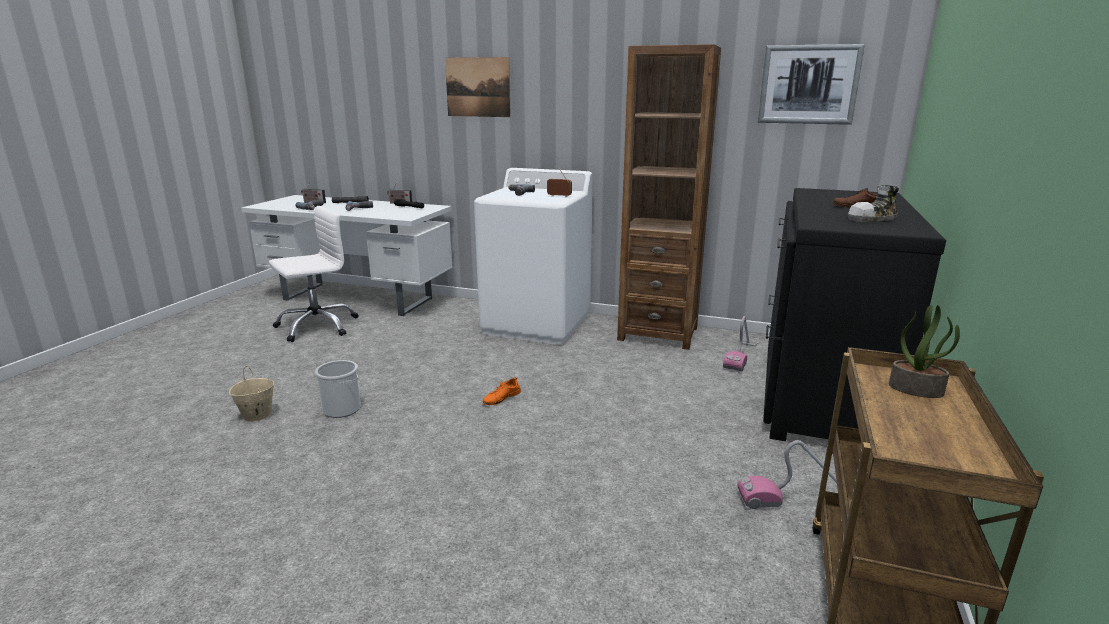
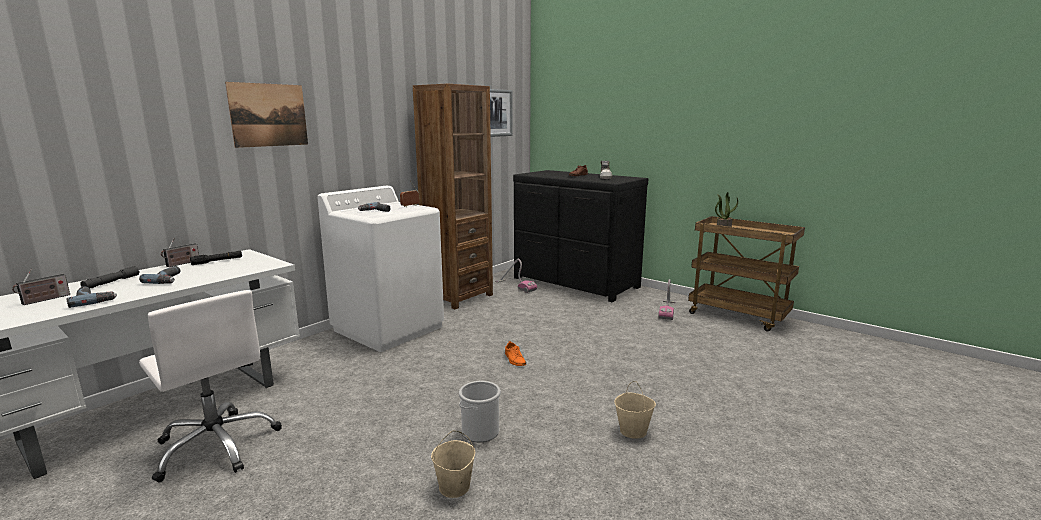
camera: 70 degrees left, 5 degrees down
white office chair [269,206,358,342] -> white office chair turned 150 degrees clockwise [139,290,282,482]
none -> beige bucket [614,381,656,439]

